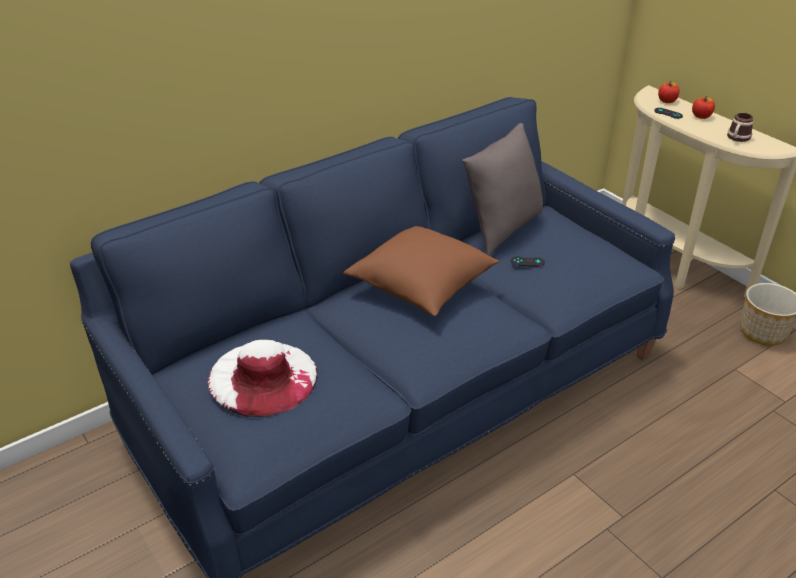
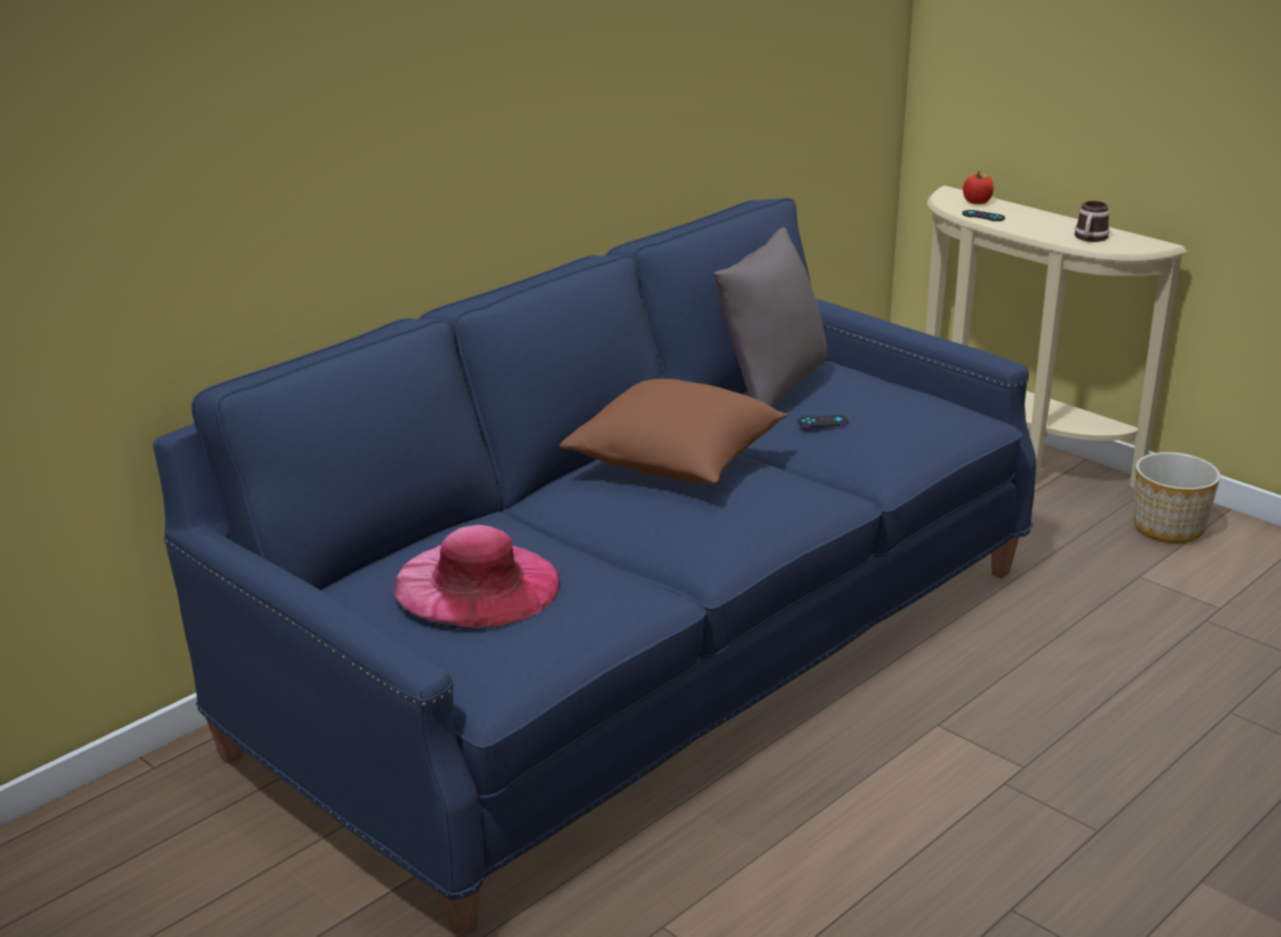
camera: 10 degrees left, 10 degrees down
white hat [207,340,317,417] -> pink hat [393,525,560,629]
apple [692,96,715,119] -> none

